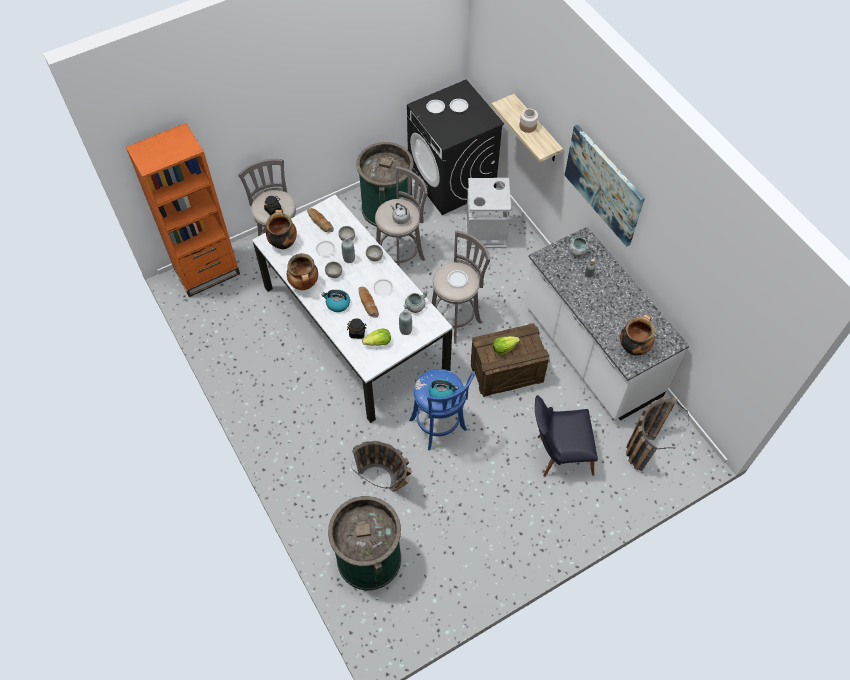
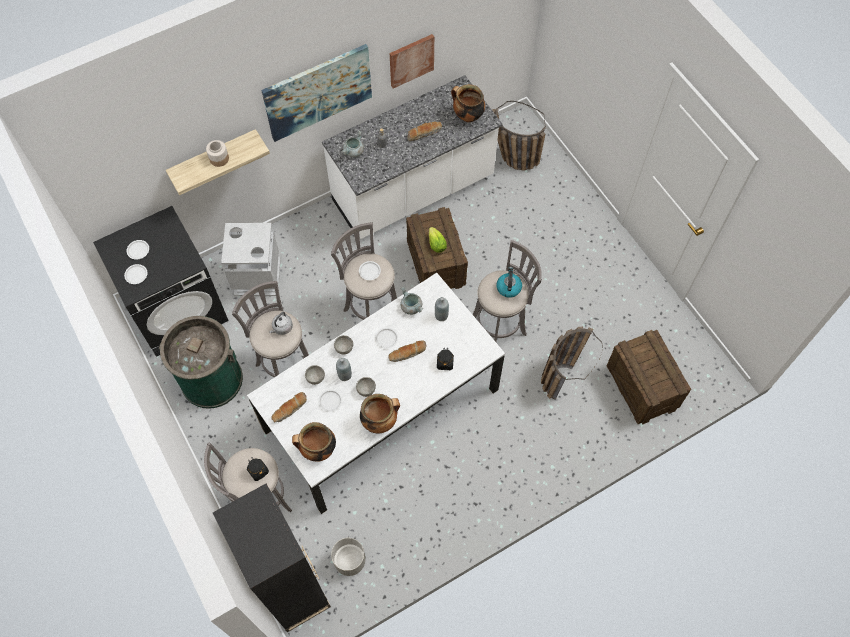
camera: 90 degrees left, 5 degrees up
orange bookcase [126,123,240,297] -> black bookcase [213,484,331,632]
kettle [322,290,350,312] -> none
green trash can [328,496,401,590] -> crate [607,330,691,425]
lettuce [362,329,391,346] -> none
blue stool [409,369,475,451] -> grey stool [472,240,542,342]
black chair [535,395,598,477] -> none
none -> grey planter [331,538,366,576]
none -> picture [390,34,434,88]
none -> bread [407,122,442,141]

